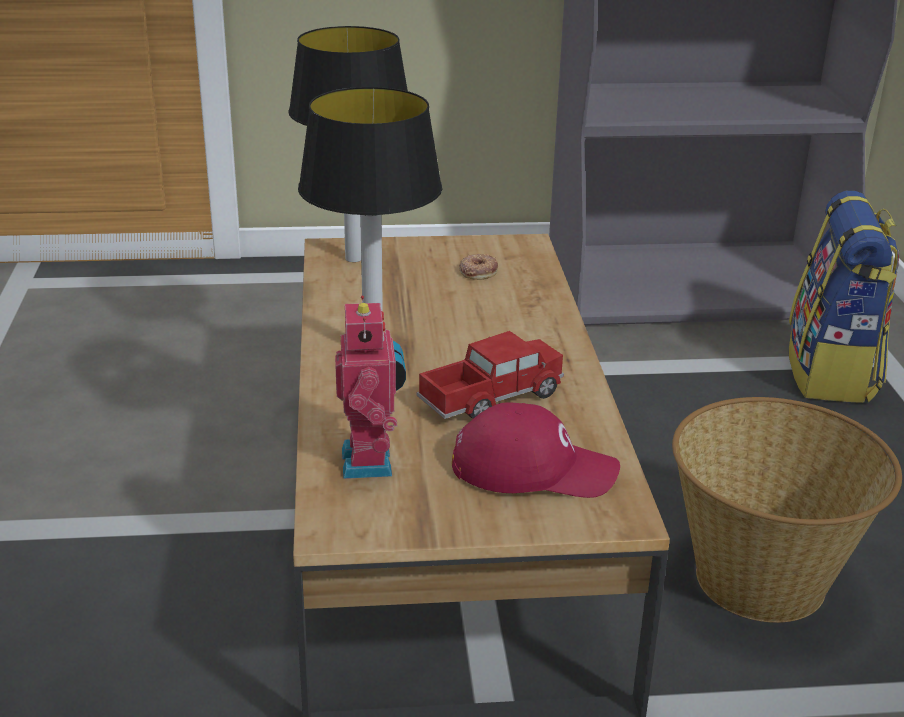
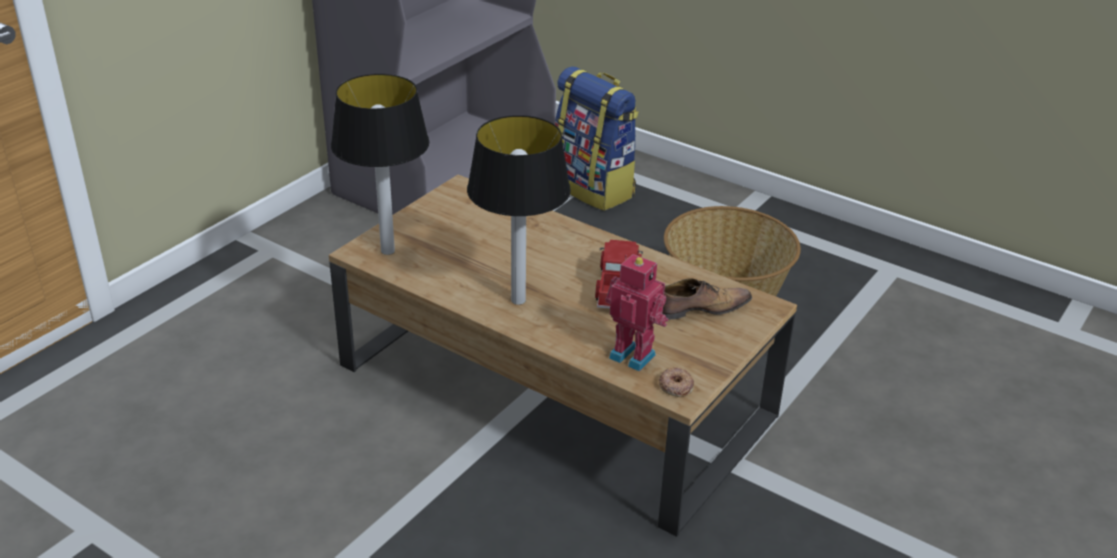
camera: 50 degrees left, 5 degrees up
red cap [452,402,620,498] -> shoe [663,278,752,320]
donut [459,254,498,280] -> donut moved to [659,367,694,397]

